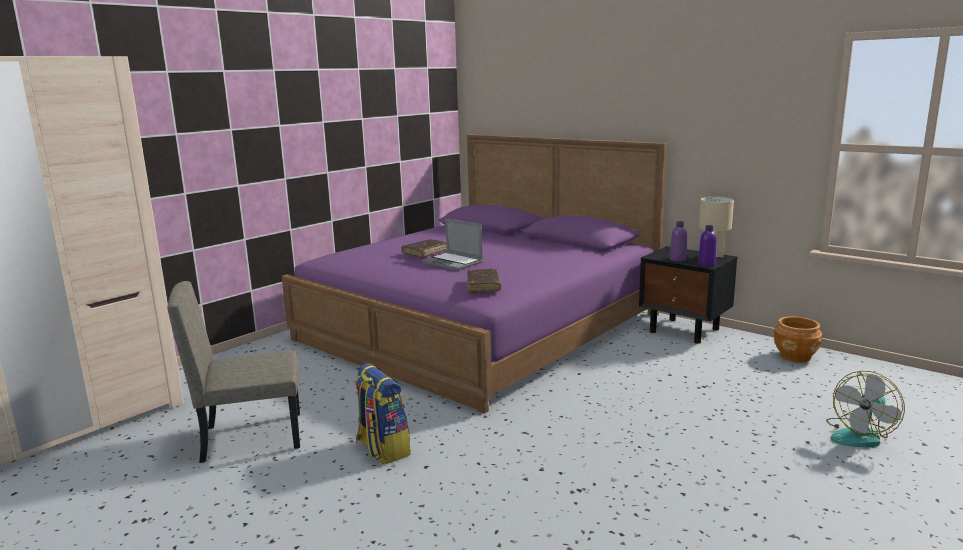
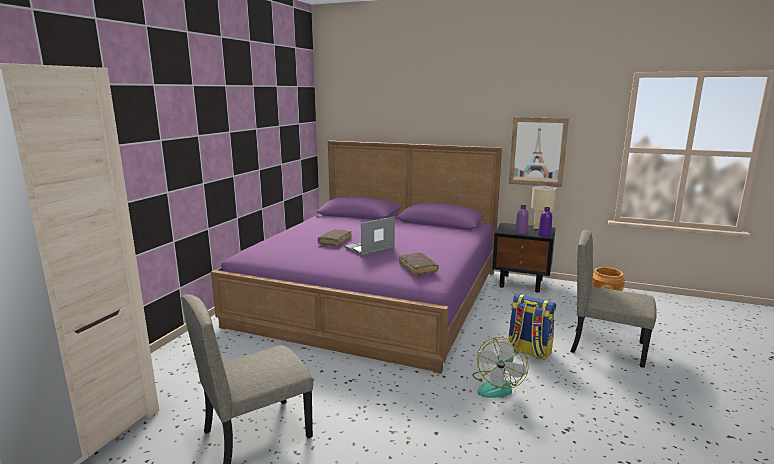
camera: 20 degrees left, 0 degrees up
backpack [355,363,411,465] -> backpack moved to [509,293,556,360]
laptop [422,218,483,271] -> laptop turned 120 degrees clockwise [344,216,395,256]
fan [826,371,905,447] -> fan moved to [473,337,529,398]
none -> picture [509,117,569,187]
none -> beige chair [570,230,657,368]

